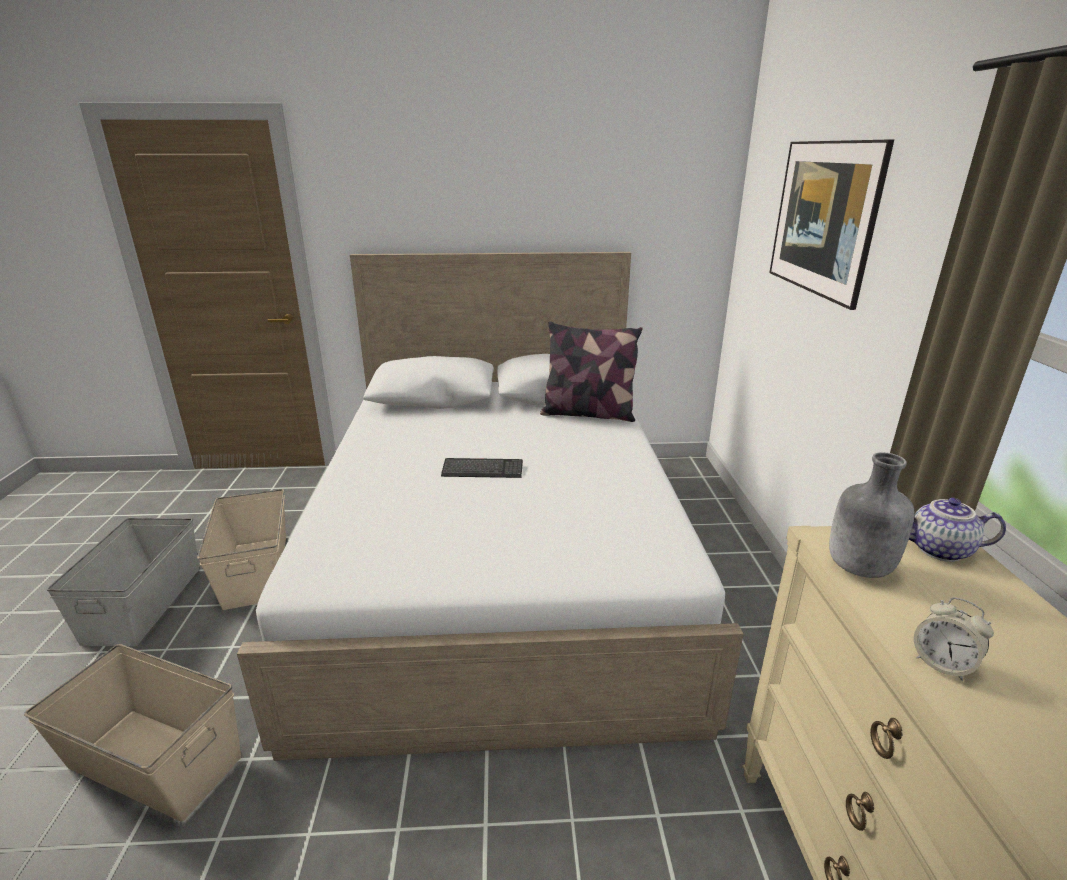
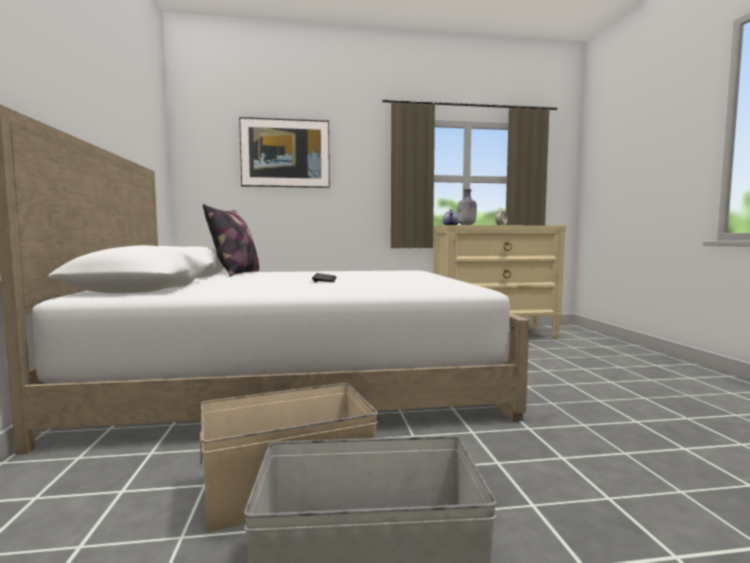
camera: 95 degrees left, 20 degrees down
beige storage box [24,644,241,821] -> none

